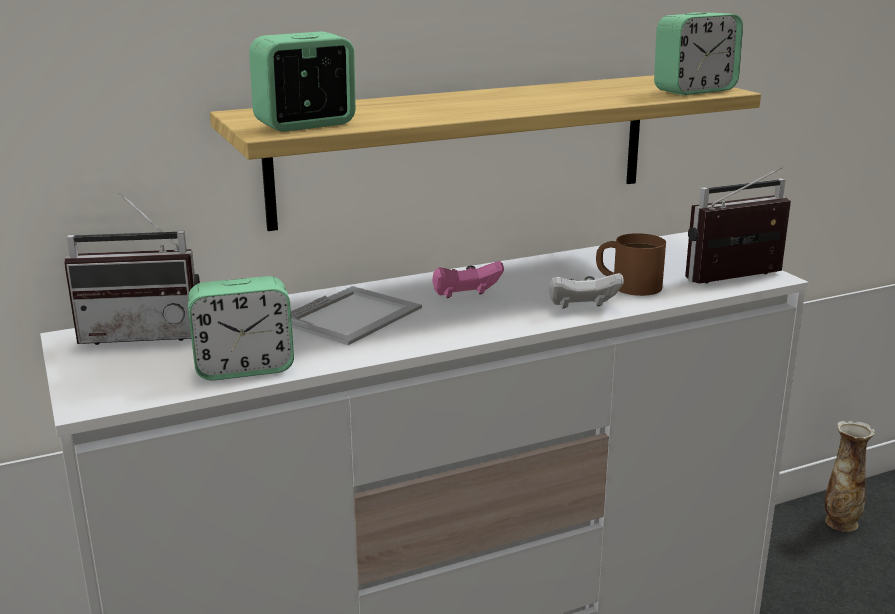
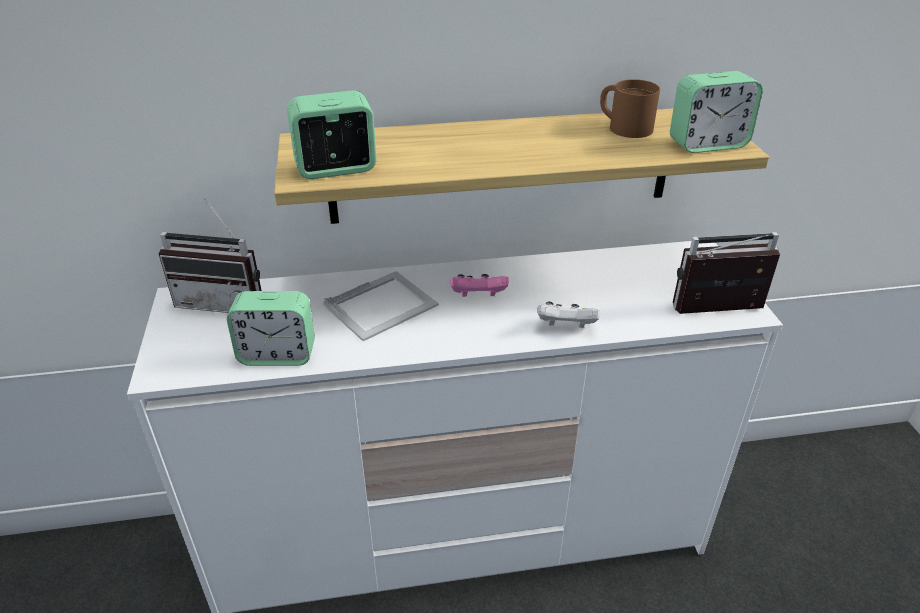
camera: 15 degrees right, 15 degrees up
brown mug [596,233,666,296] -> brown mug moved to [600,79,660,138]
vase [825,421,875,532] -> none

